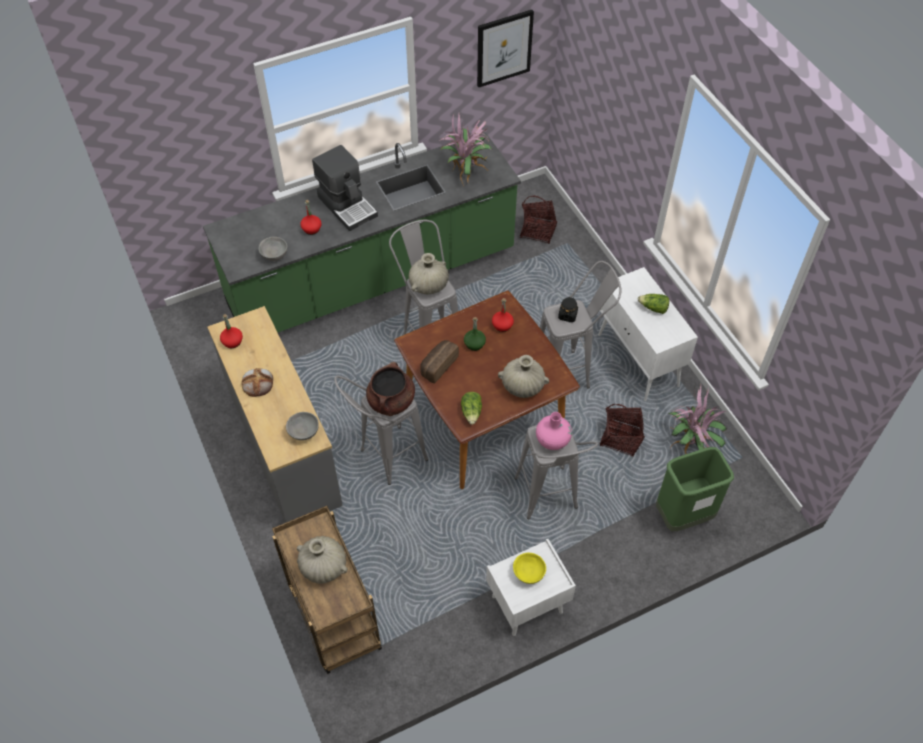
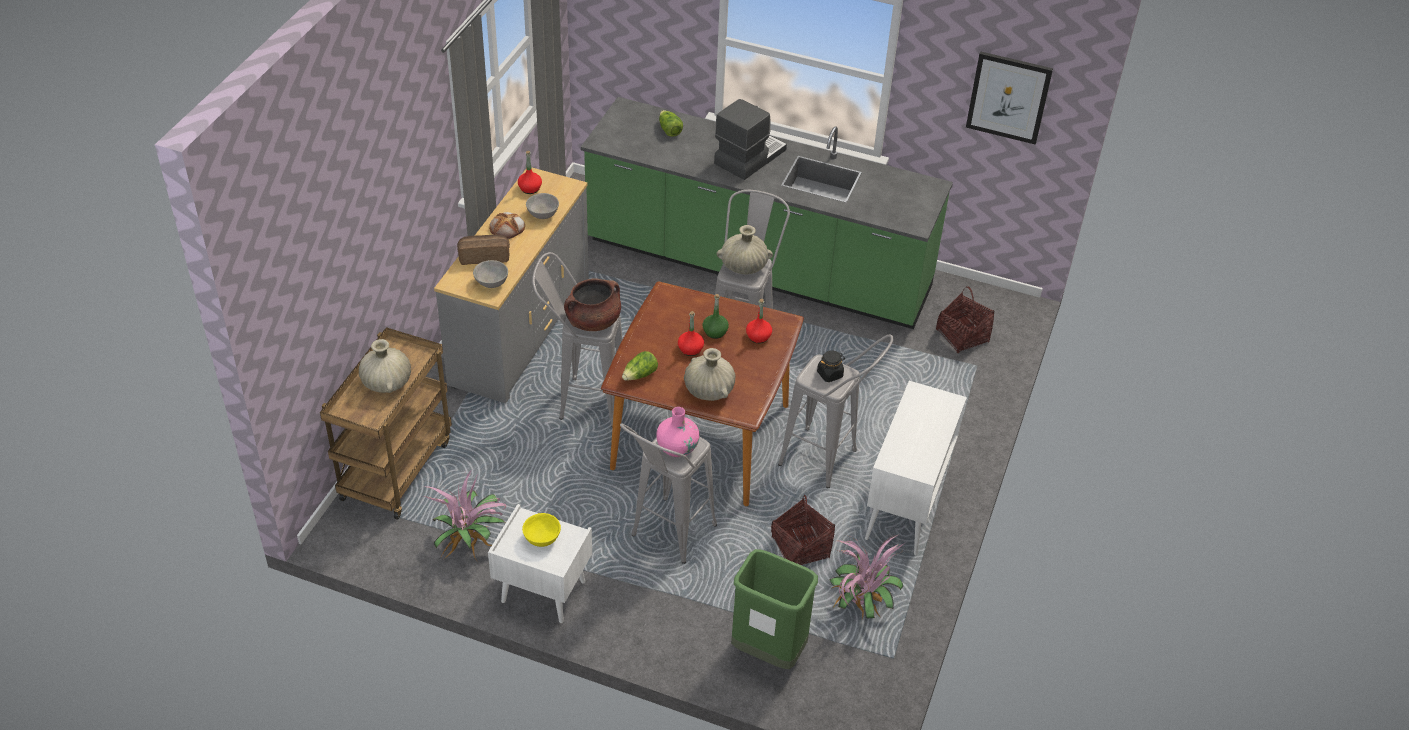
camera: 45 degrees right, 10 degrees down
grey bowl [258,237,287,261] -> grey bowl moved to [526,193,559,219]
red bottle [301,200,321,235] -> red bottle moved to [678,311,704,356]
coffee machine [312,145,378,231] -> coffee machine turned 150 degrees counterclockwise [714,99,787,180]
bread [420,340,459,383] -> bread moved to [457,234,510,265]
potted plant [438,112,493,186] -> potted plant moved to [423,470,506,559]
lettuce [638,294,669,314] -> lettuce moved to [659,110,683,137]

